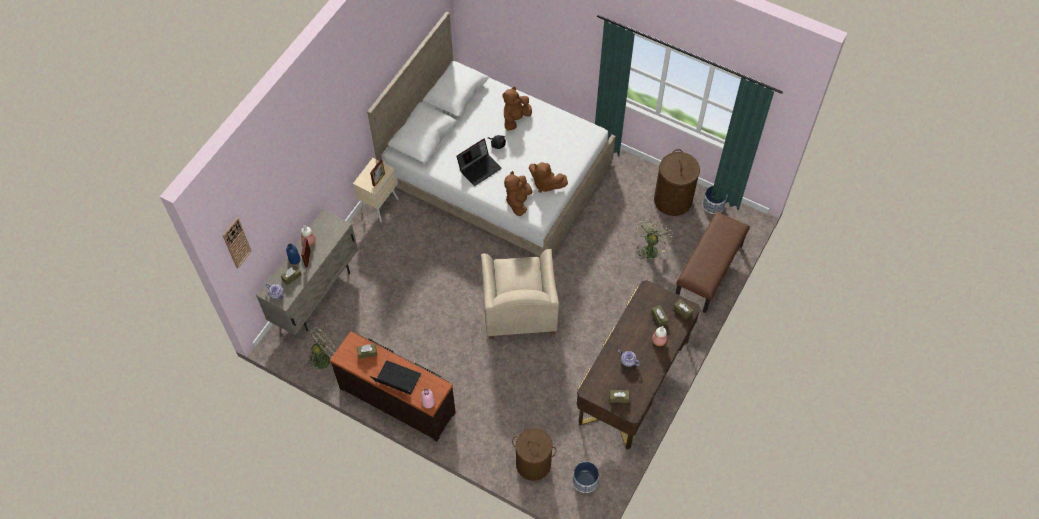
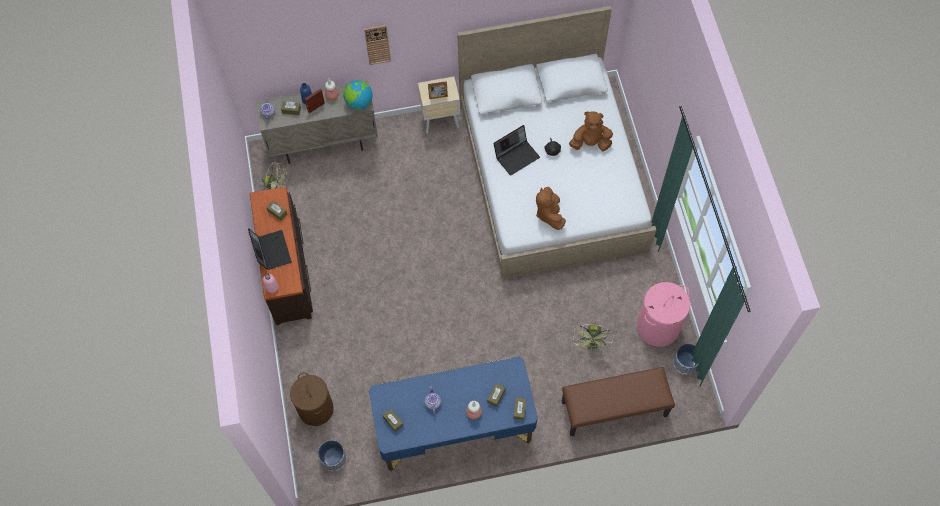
camera: 50 degrees right, 5 degrees up
wall clock [222,217,251,268] -> wall clock moved to [364,25,391,65]
laptop [456,138,502,186] -> laptop turned 45 degrees counterclockwise [493,125,540,176]
beige armchair [481,249,559,339] -> none
brown plush toy [504,171,533,216] -> none
brown desk [577,280,701,450] -> blue desk [369,357,538,472]
green fan [636,220,673,262] -> green fan turned 120 degrees clockwise [573,323,614,353]
brown laundry basket [654,149,700,216] -> pink laundry basket [637,282,690,347]
none -> globe [343,80,373,110]

